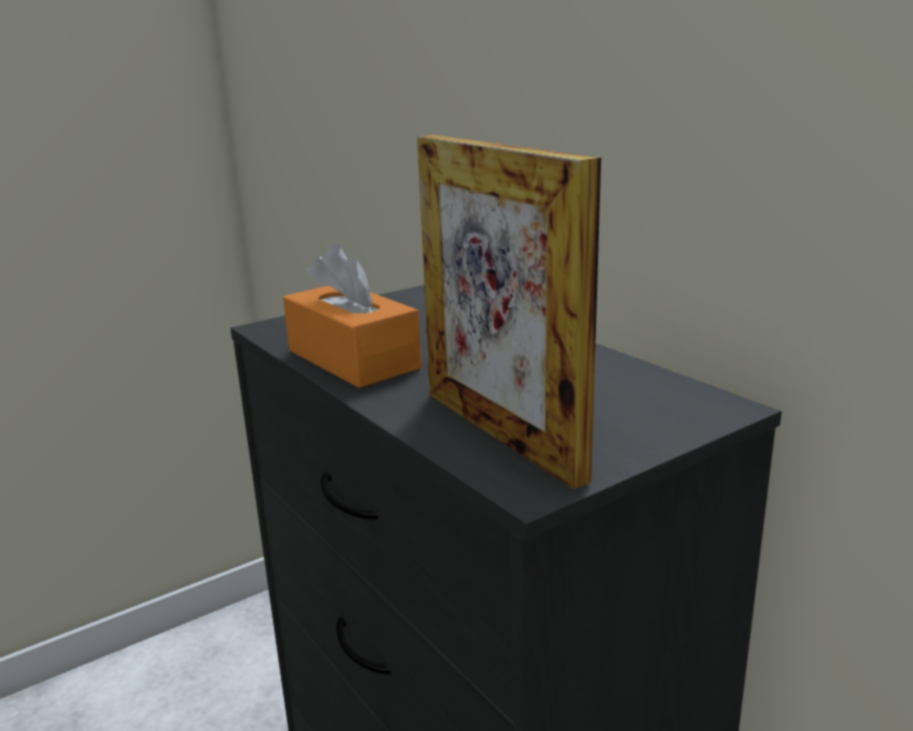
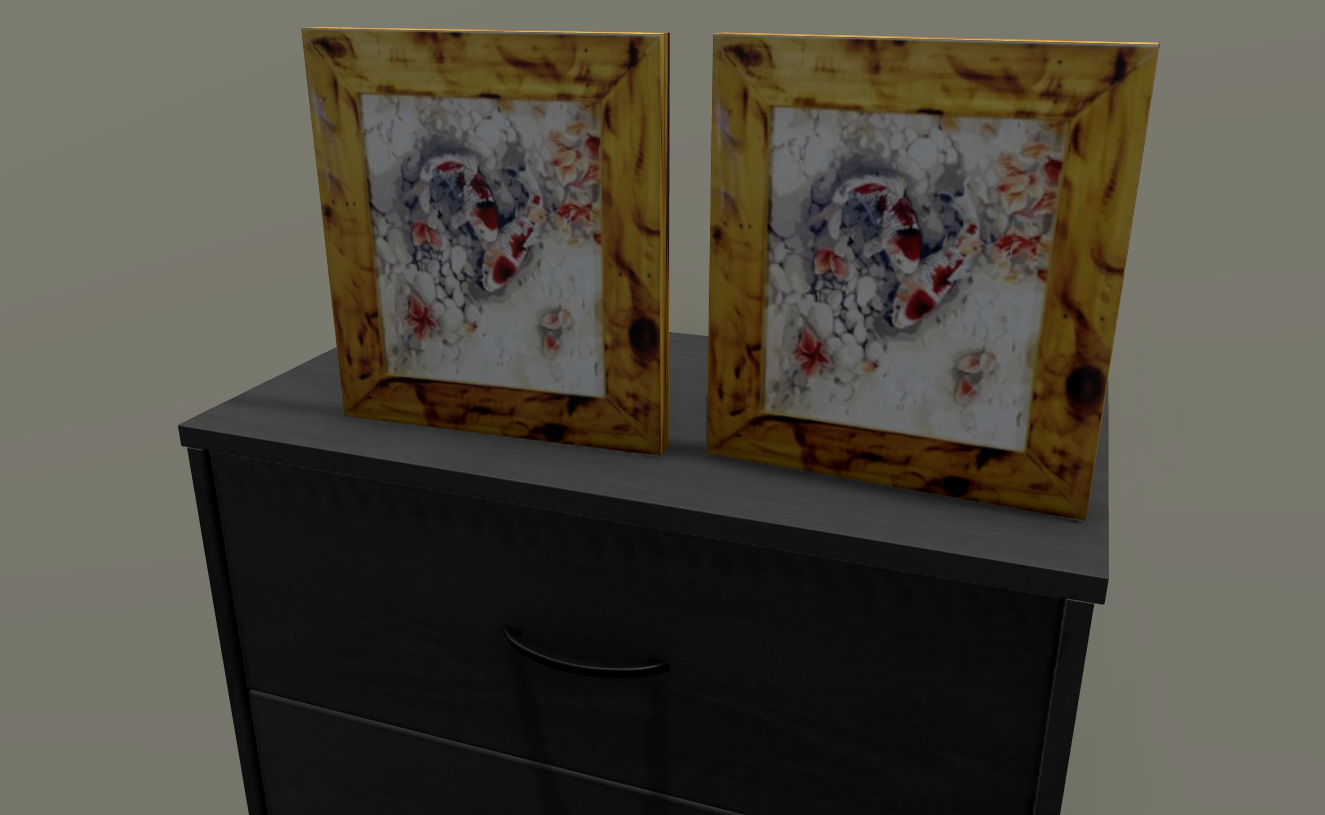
camera: 35 degrees left, 0 degrees up
orange tissue box [283,245,422,388] -> picture frame [301,27,670,456]

